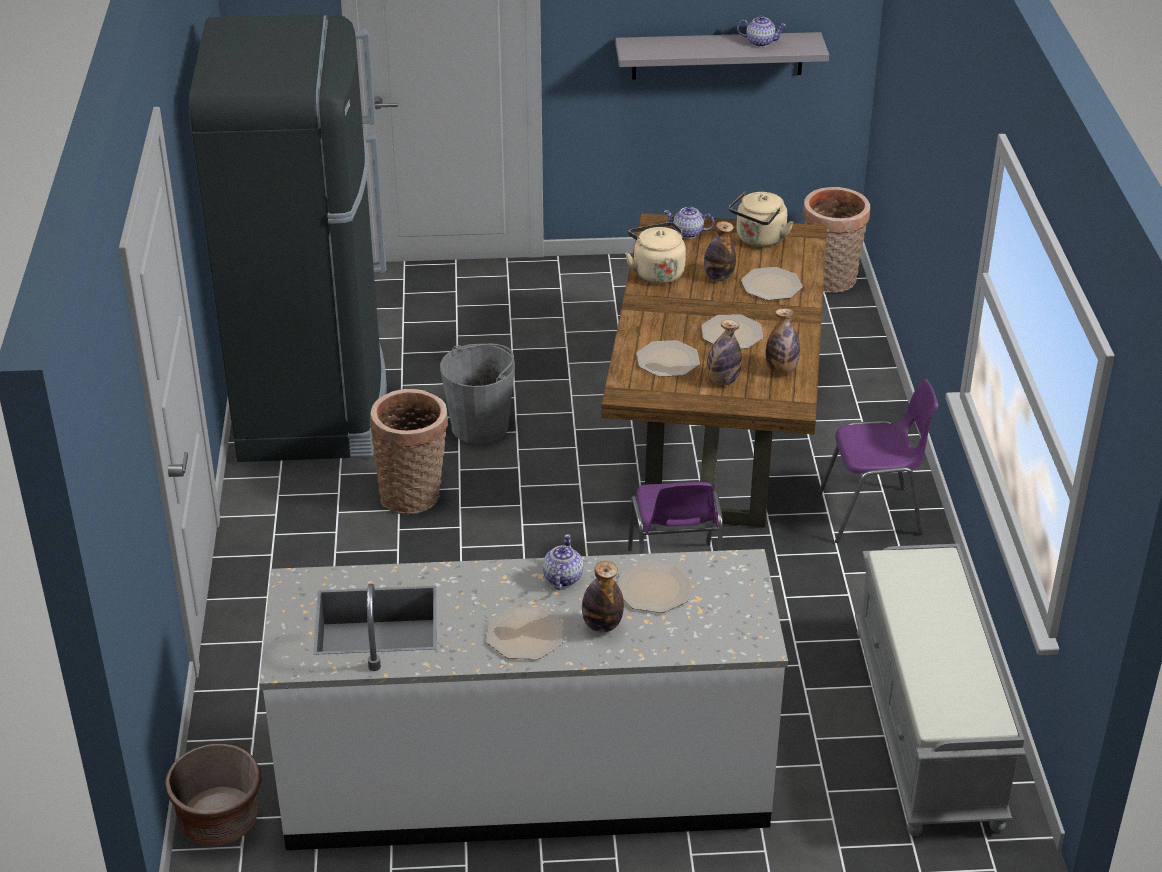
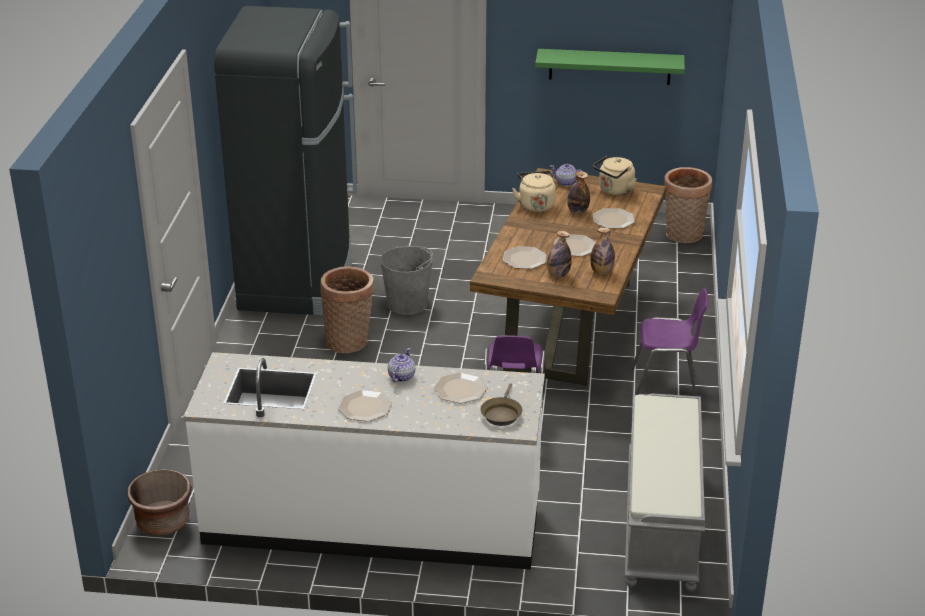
camera: 10 degrees right, 5 degrees down
bottle [582,561,624,633] -> none
grey shelf [615,32,829,80] -> green shelf [535,49,685,85]
teapot [737,16,786,47] -> none
none -> brown frying pan [481,383,522,426]

